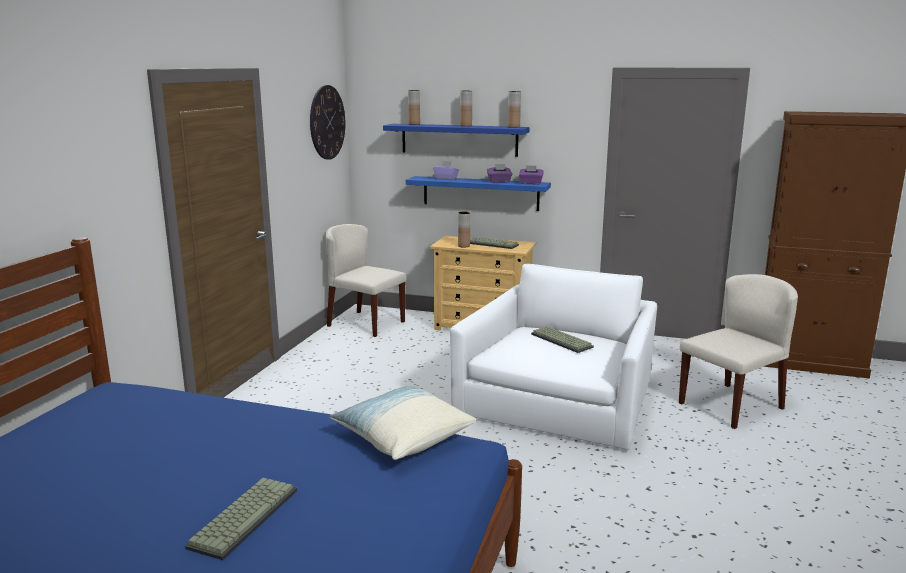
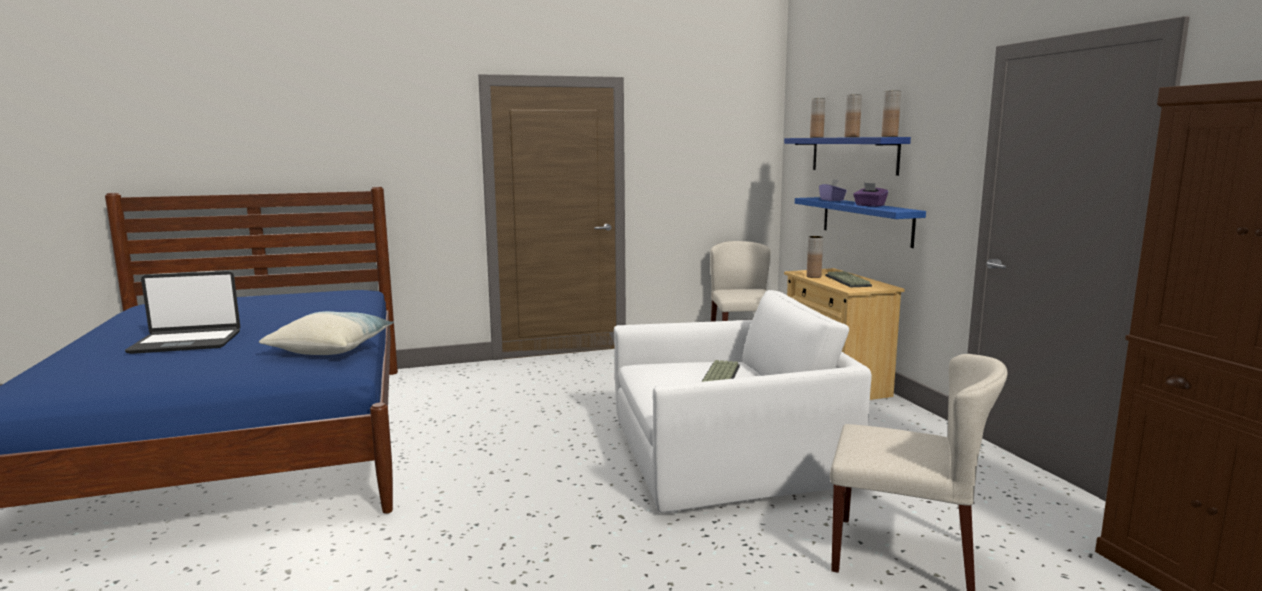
camera: 55 degrees right, 5 degrees down
keyboard [185,478,298,560] -> laptop [125,271,240,354]
wall clock [310,85,345,160] -> none
purple tissue box [519,165,544,185] -> none

